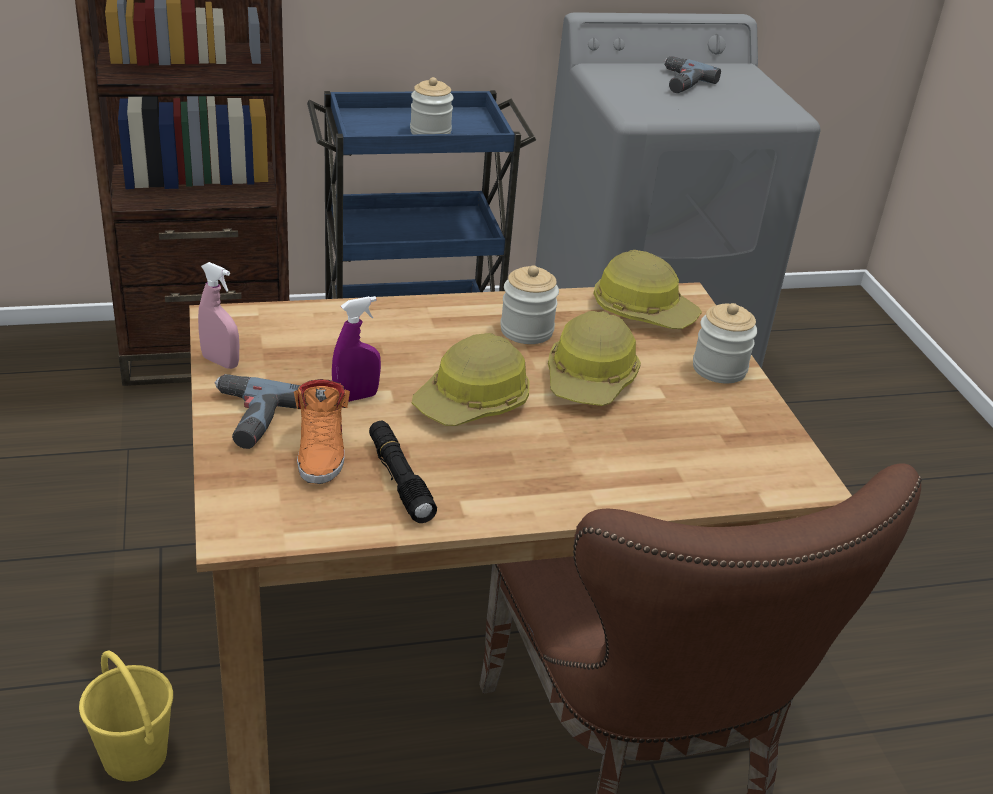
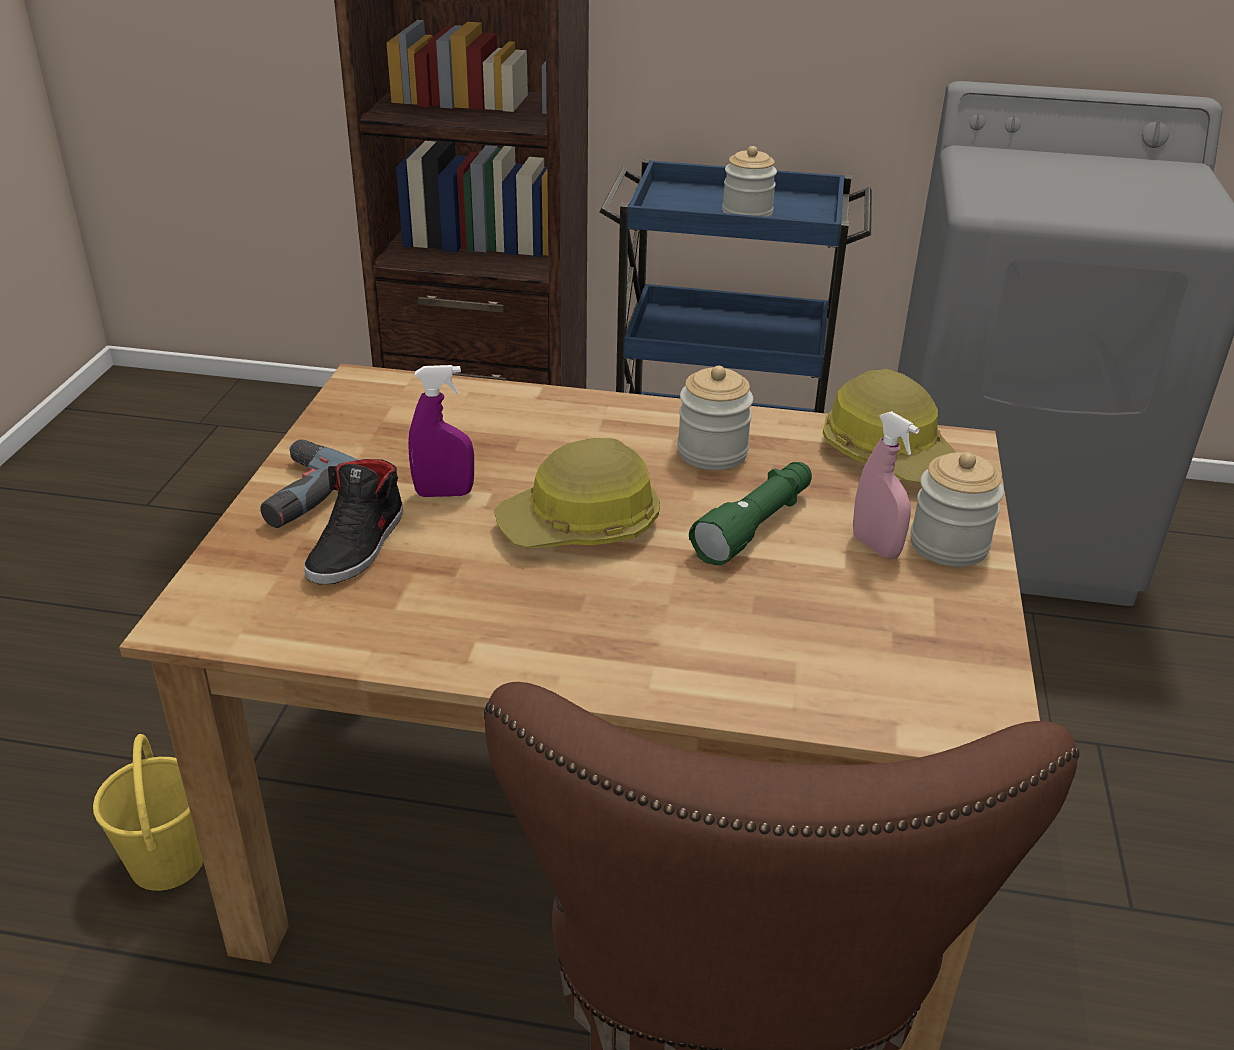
camera: 25 degrees right, 0 degrees up
pink spray bottle [198,262,239,369] -> pink spray bottle moved to [853,411,919,559]
orange shoe [294,379,350,484] -> black shoe [304,459,403,584]
black flashlight [369,421,437,523] -> none
hard hat [548,311,641,406] -> green flashlight [689,462,812,565]
power drill [664,56,721,93] -> none

